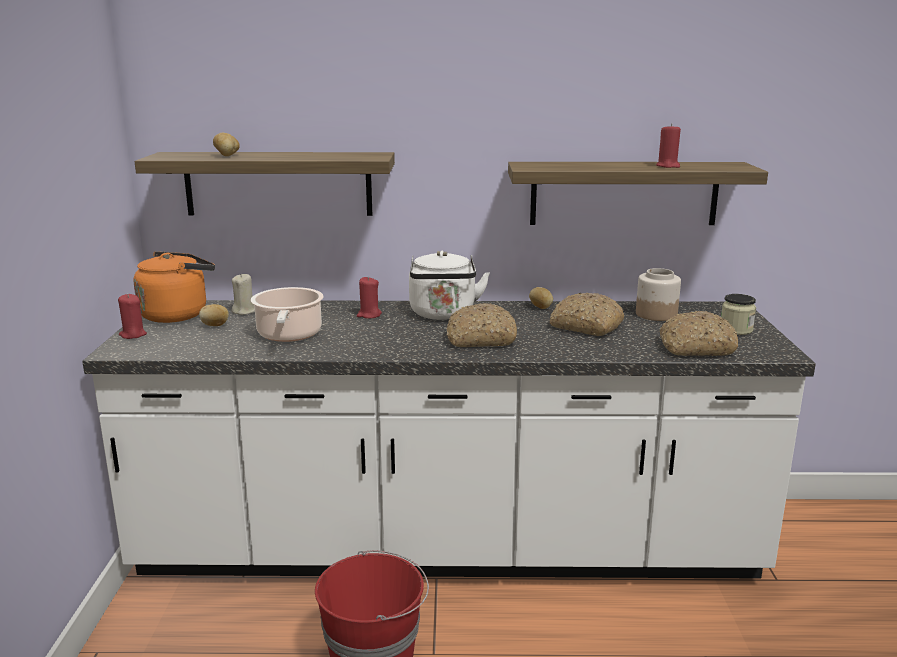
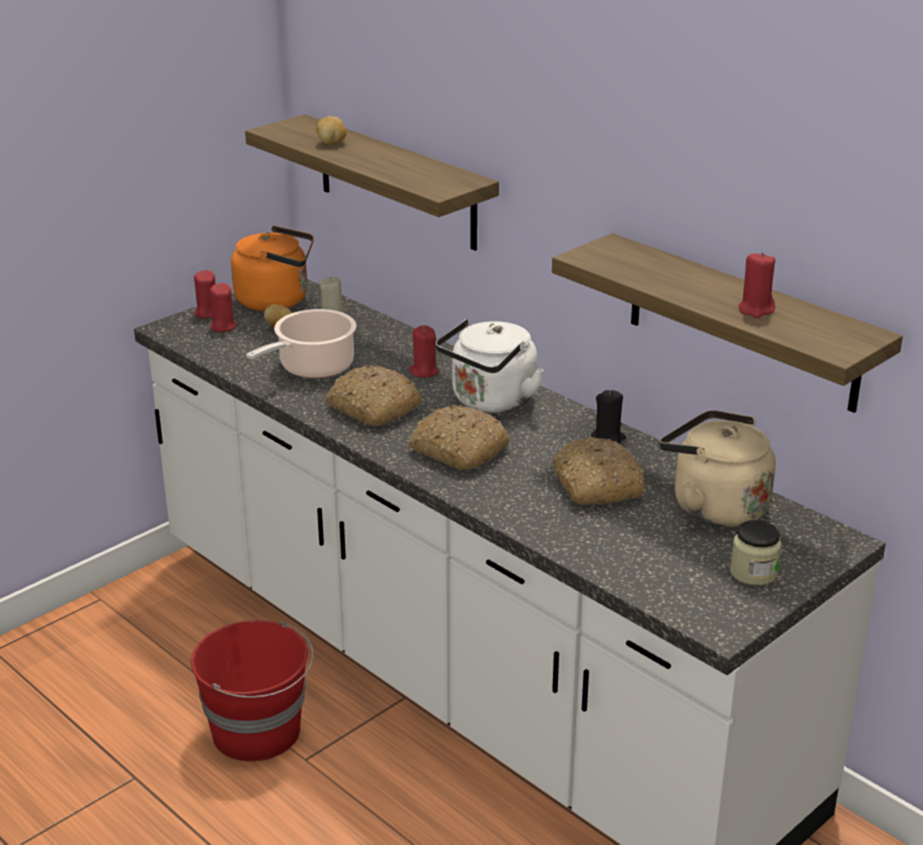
camera: 45 degrees right, 10 degrees up
potato [529,287,553,309] -> black candle [591,390,626,444]
jar [636,268,681,321] -> beige kettle [659,410,776,527]
bread [659,311,738,356] -> bread moved to [326,365,422,426]
none -> red candle [210,283,236,332]

